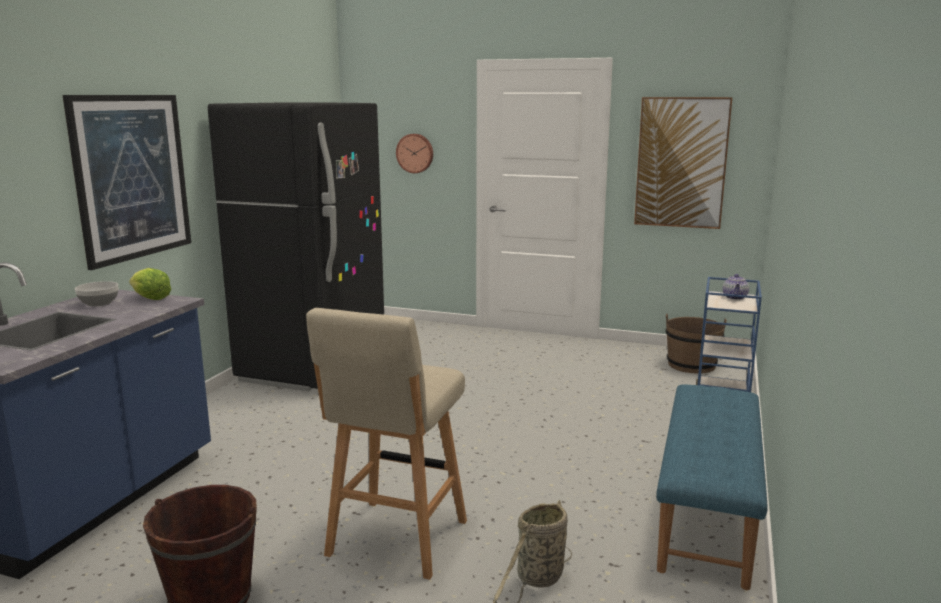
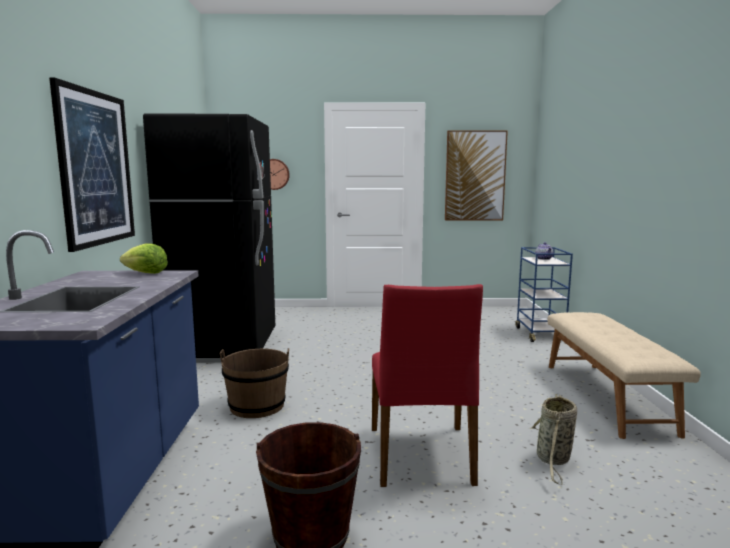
camera: 20 degrees left, 5 degrees down
bowl [75,281,118,307] -> none
beige stool [306,308,467,580] -> red chair [372,284,483,487]
blue bench [656,384,768,590] -> beige bench [547,312,701,439]
brown bucket [666,314,727,373] -> brown bucket moved to [220,348,289,418]

